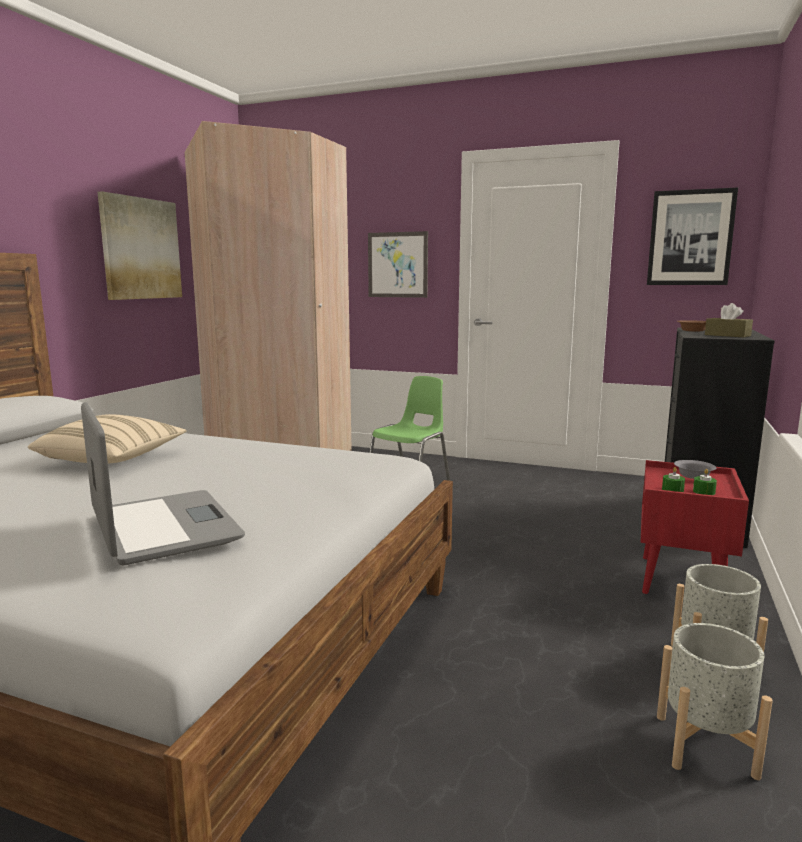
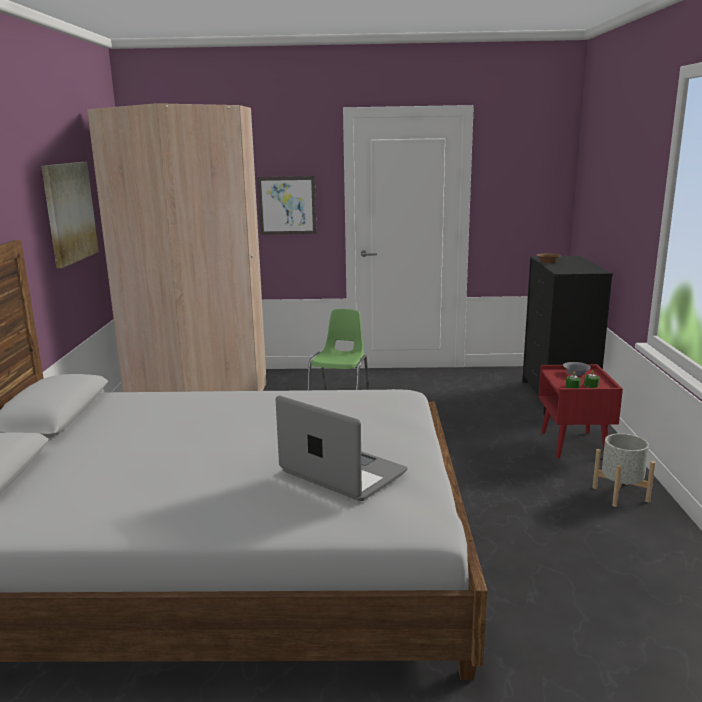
camera: 20 degrees left, 5 degrees up
beige pillow [28,414,187,464] -> none
picture [647,188,738,285] -> none
grey planter [657,623,773,780] -> none
brown tissue box [705,303,753,337] -> none

